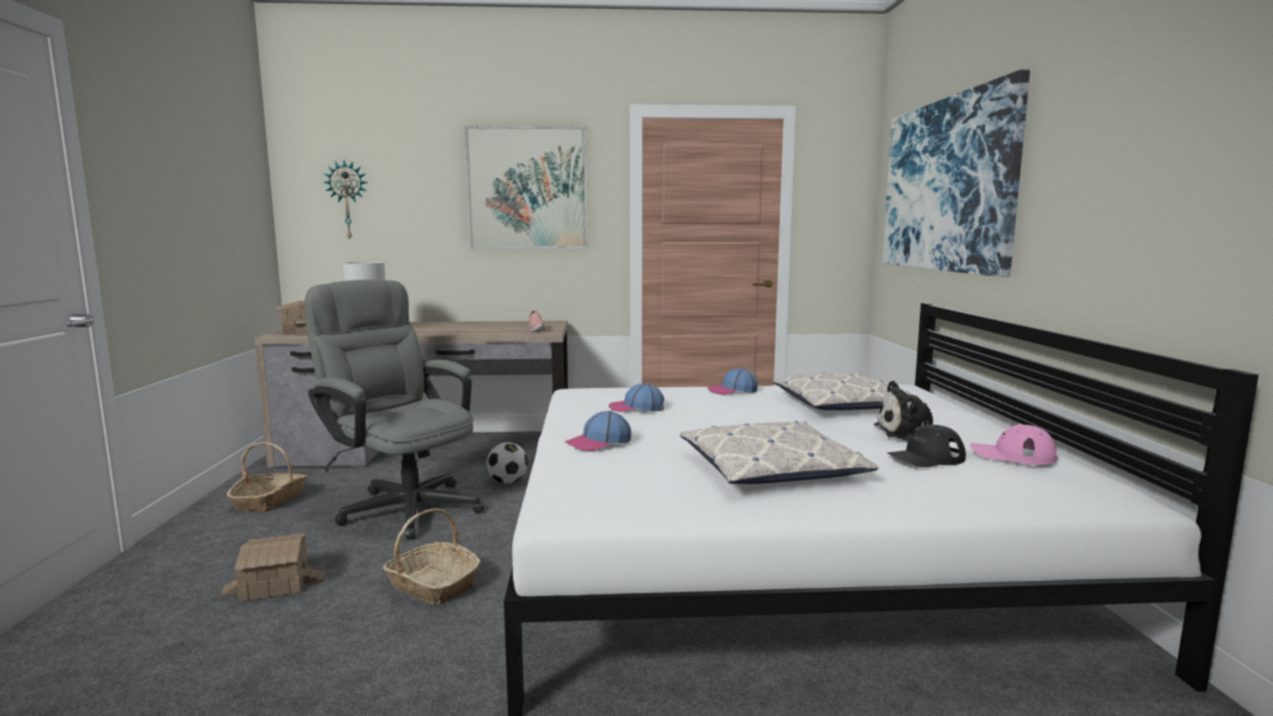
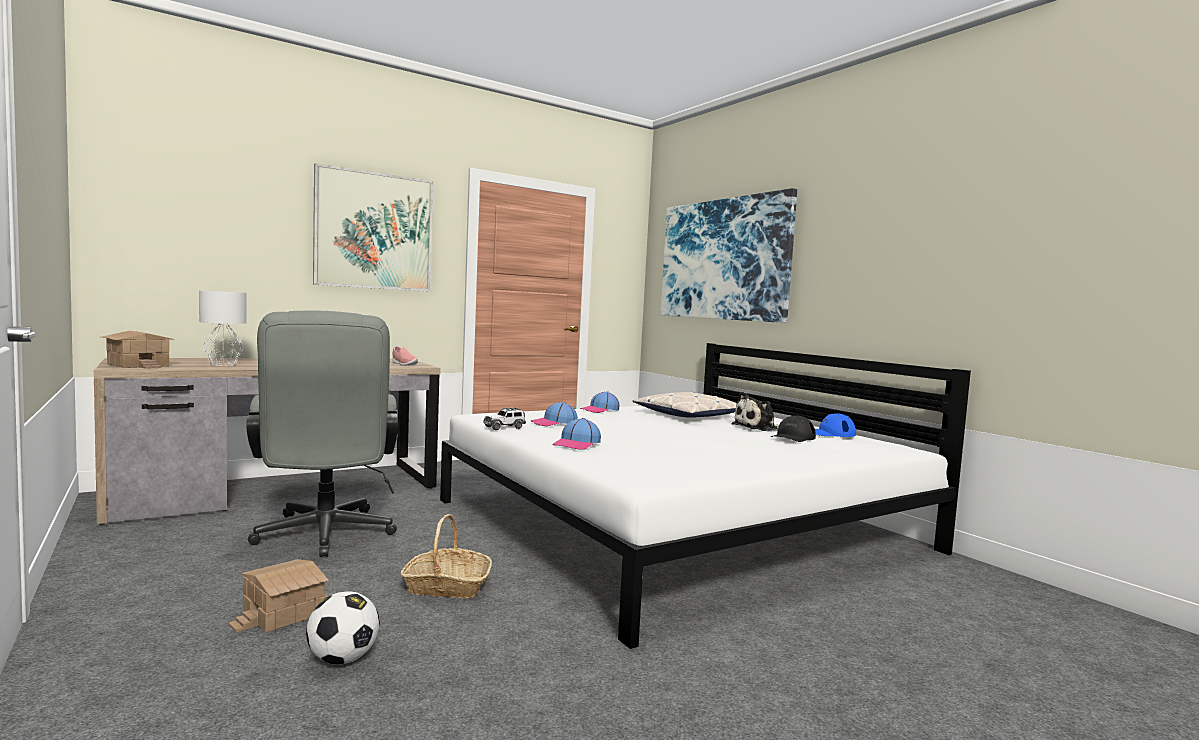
camera: 30 degrees left, 5 degrees down
basket [227,442,308,512] -> none
grey office chair [304,280,485,540] -> grey office chair turned 120 degrees counterclockwise [246,310,398,557]
wall clock [323,160,368,241] -> none
football [486,442,528,483] -> football moved to [306,591,380,665]
pillow [680,421,879,484] -> none
pink cap [970,425,1058,465] -> blue cap [815,413,856,437]
none -> toy car [483,408,526,430]

